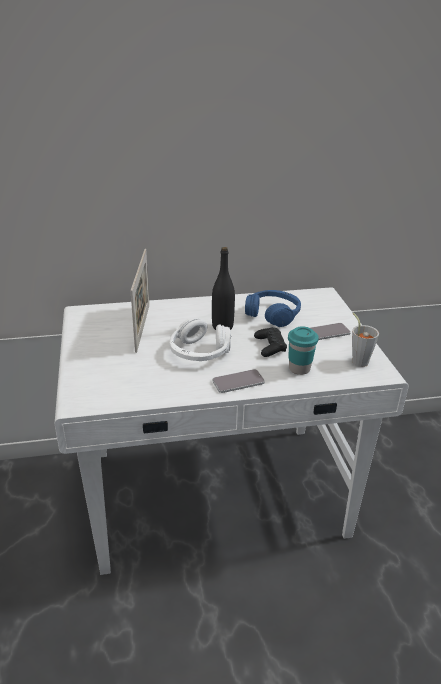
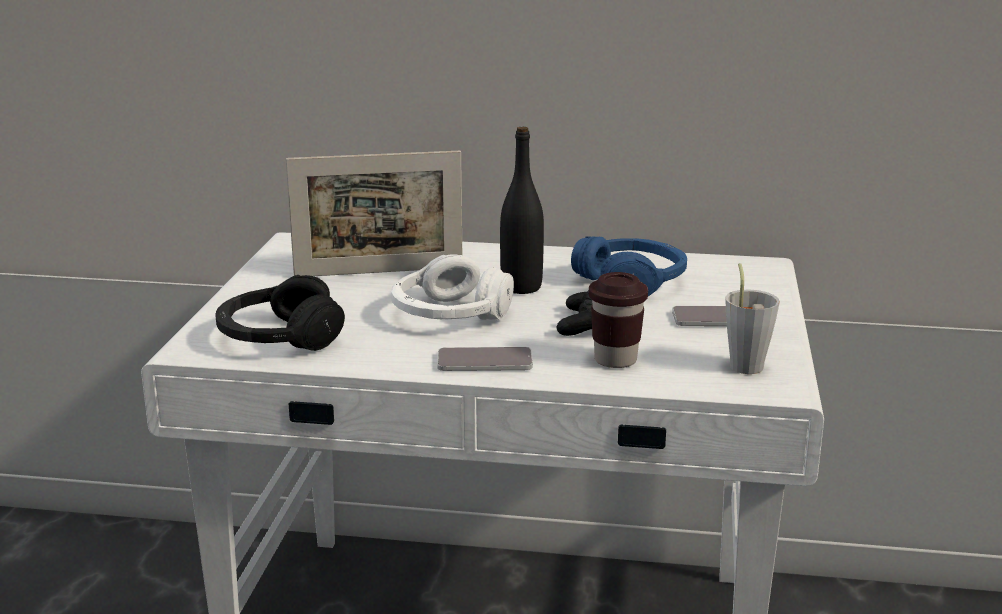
camera: 20 degrees right, 10 degrees down
picture frame [130,249,149,353] -> picture frame turned 60 degrees clockwise [286,151,462,276]
turquoise cup [288,326,319,375] -> brown cup [589,272,648,368]
none -> black headphones [215,275,345,351]

